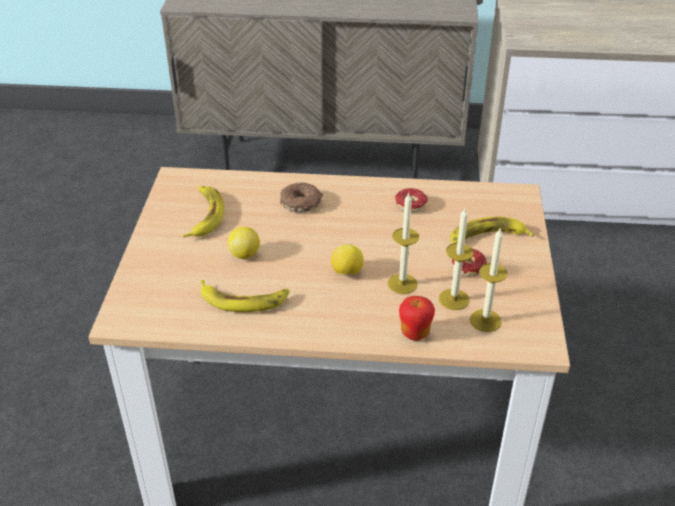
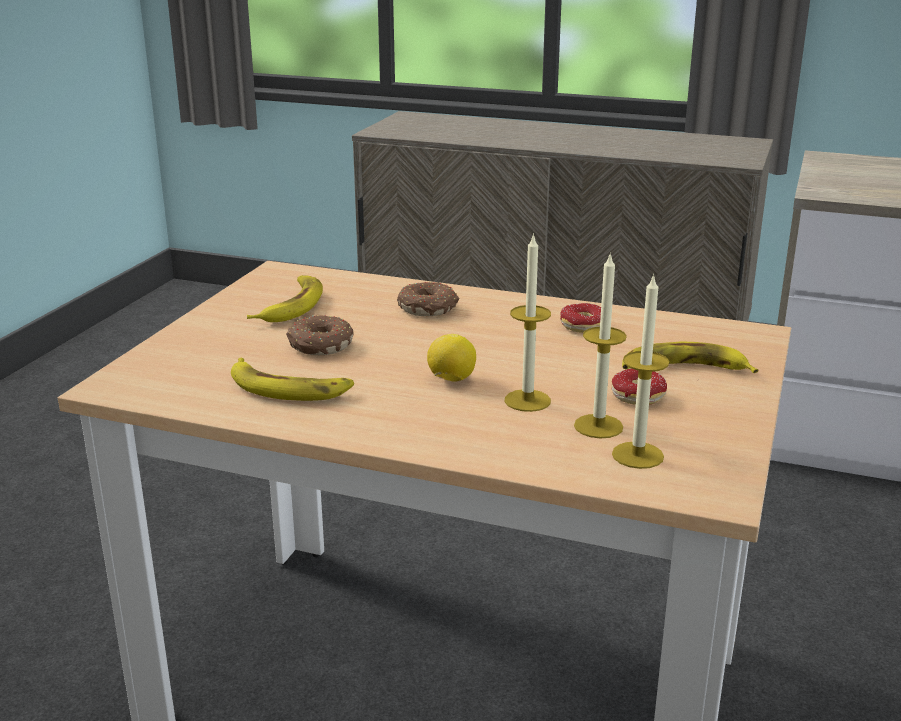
camera: 15 degrees right, 15 degrees down
lemon [227,227,260,259] -> donut [286,315,354,355]
apple [399,296,435,341] -> none

